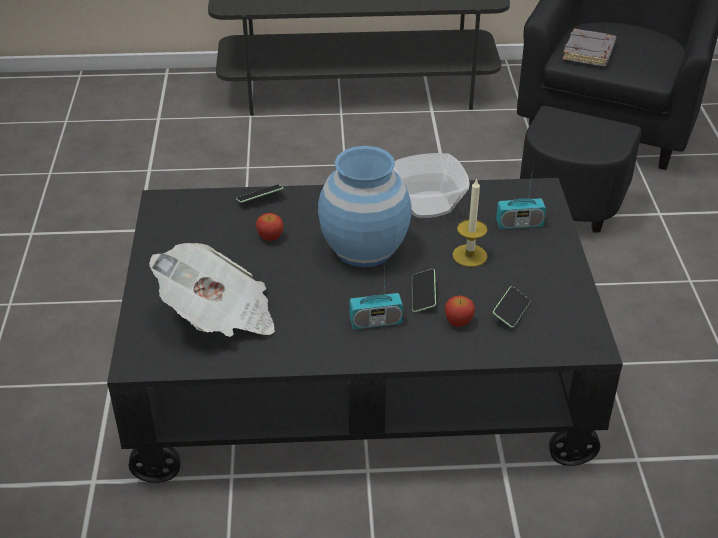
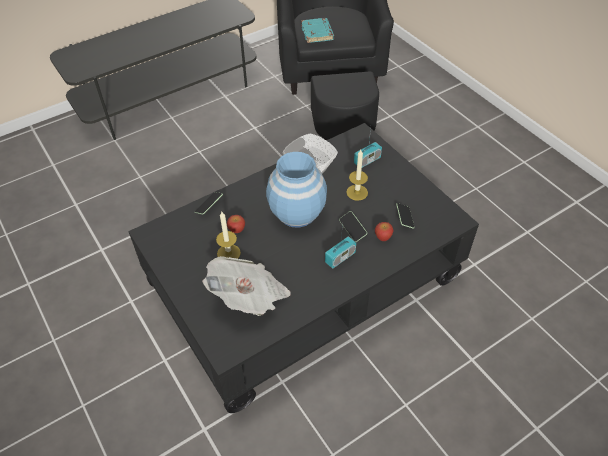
camera: 30 degrees left, 10 degrees up
grey book [562,28,616,66] -> turquoise book [301,18,334,43]
none -> candle [216,212,241,259]

